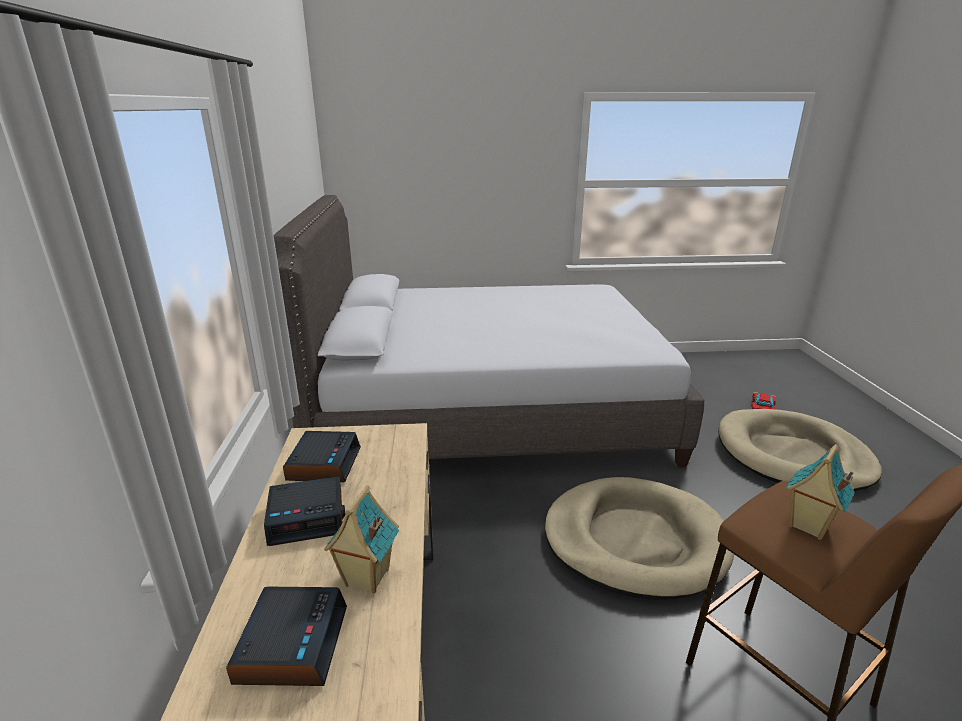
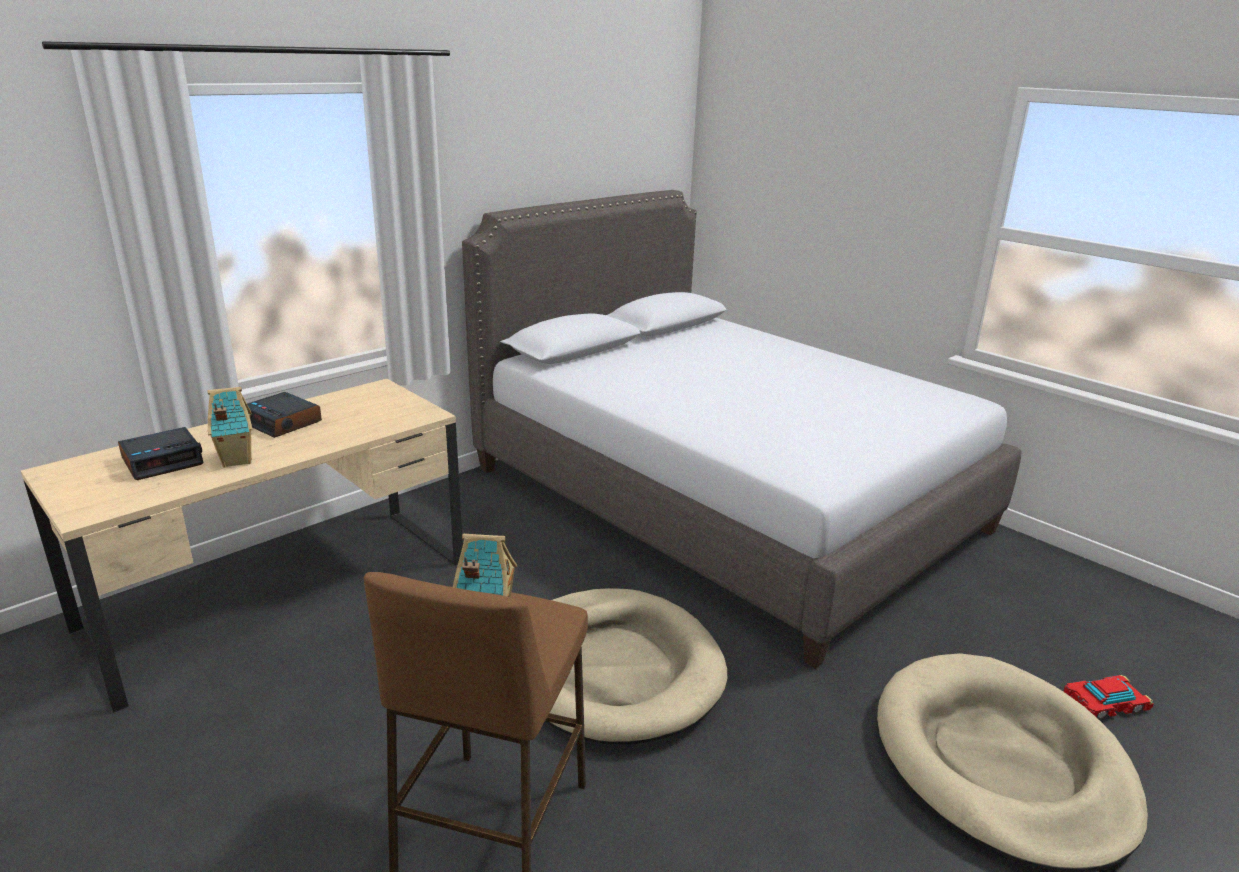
camera: 50 degrees right, 0 degrees up
alarm clock [283,431,361,482] -> none

